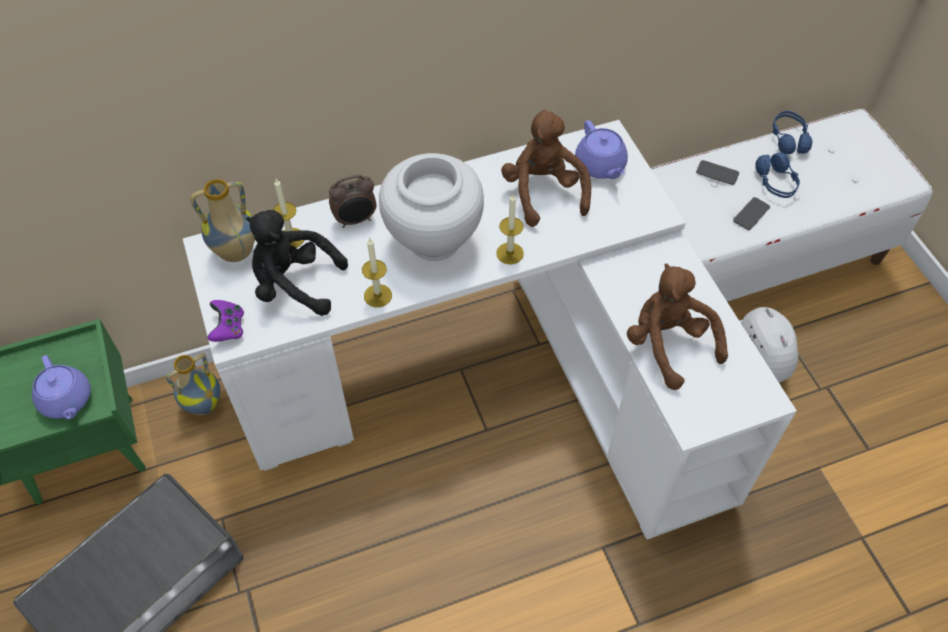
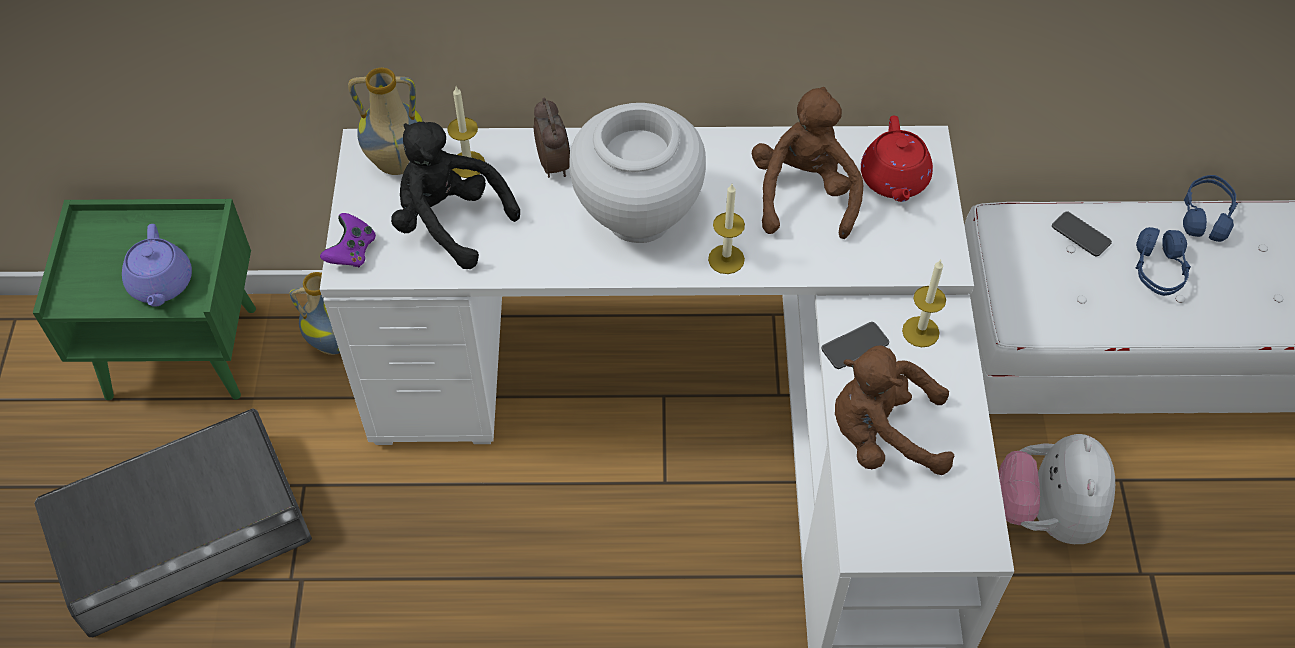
camera: 20 degrees right, 0 degrees up
alarm clock [329,175,376,228] -> alarm clock turned 105 degrees counterclockwise [534,98,570,178]
candle [362,238,392,307] -> candle moved to [902,260,946,347]
purple teapot [575,120,628,179] -> red teapot [861,116,933,202]
brown plush toy [627,263,728,390] -> brown plush toy turned 75 degrees counterclockwise [835,345,955,475]
phone [733,197,770,230] -> phone moved to [821,322,889,369]

